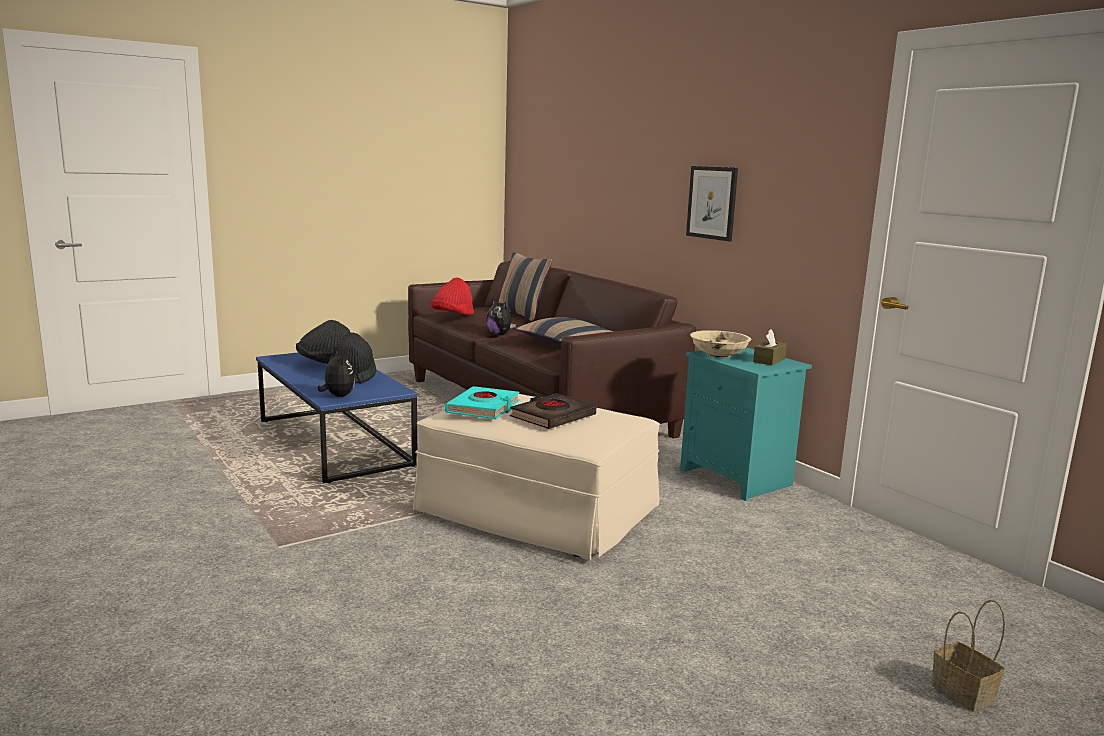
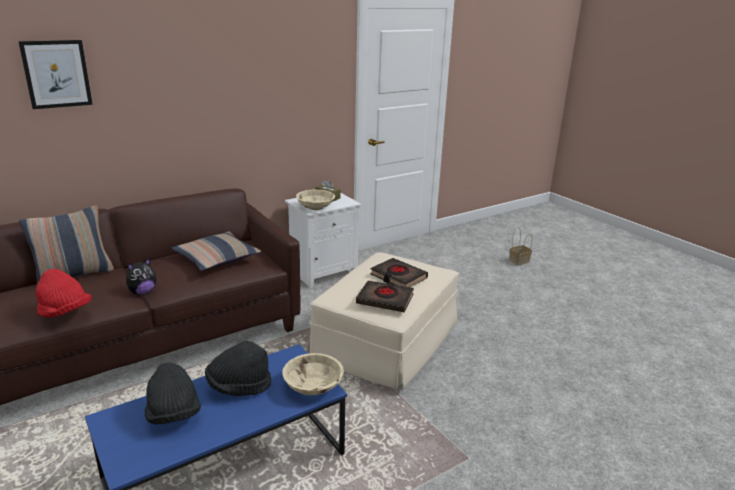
camera: 90 degrees left, 10 degrees up
plush toy [318,351,355,397] -> beige bowl [282,353,344,395]
turquoise book [445,386,520,419] -> black book [356,281,414,313]
turquoise nightstand [680,347,812,501] -> white nightstand [285,193,361,289]
picture [686,166,738,241] -> picture moved to [18,40,93,109]

